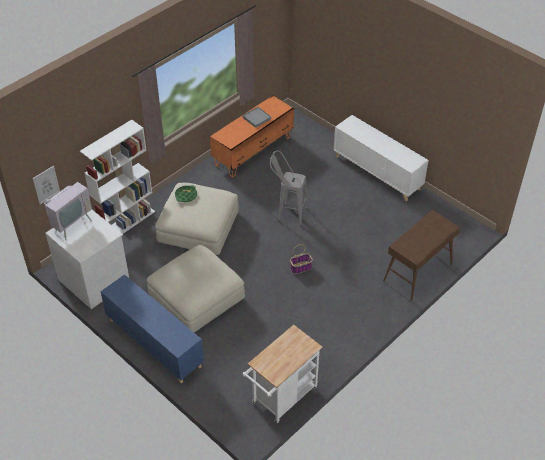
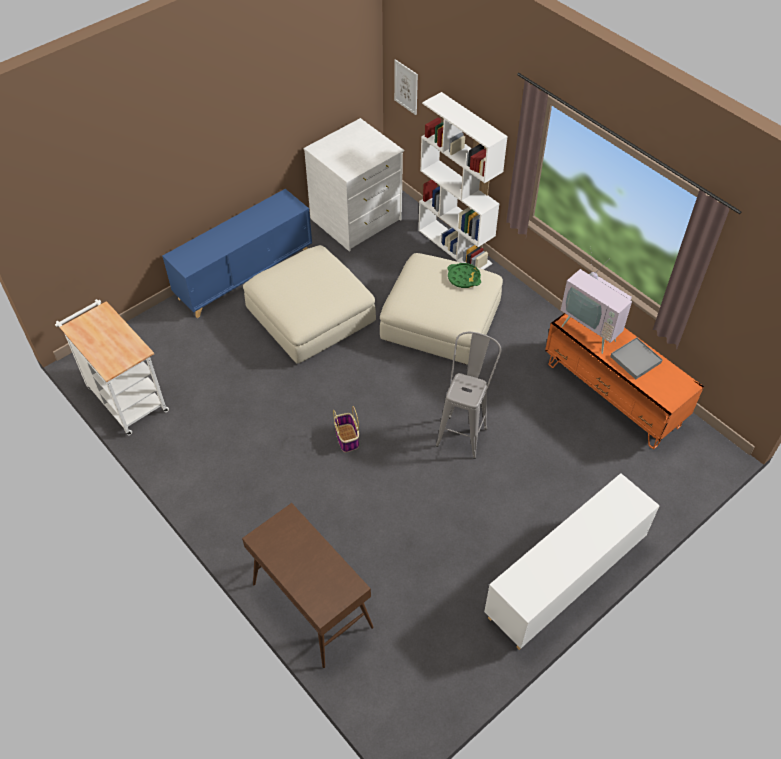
camera: 95 degrees right, 5 degrees up
television [39,181,92,241] -> television moved to [561,246,632,354]

